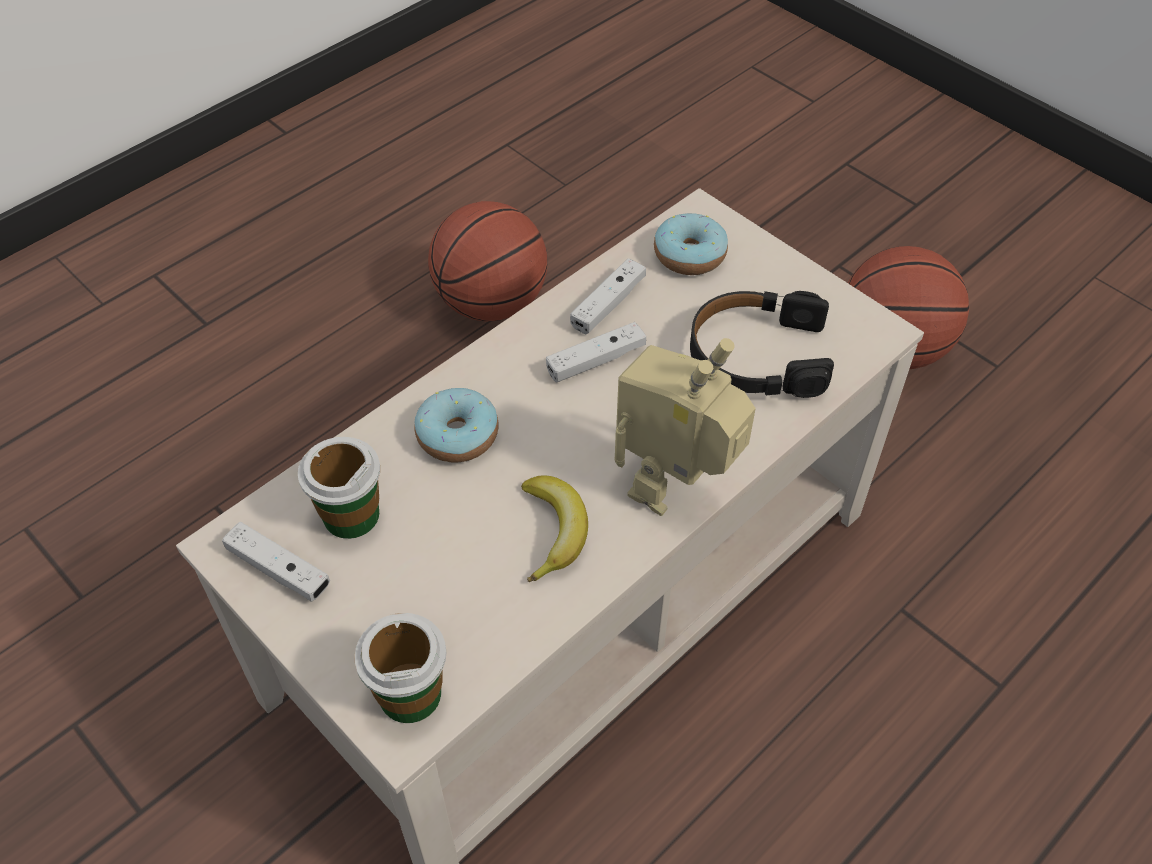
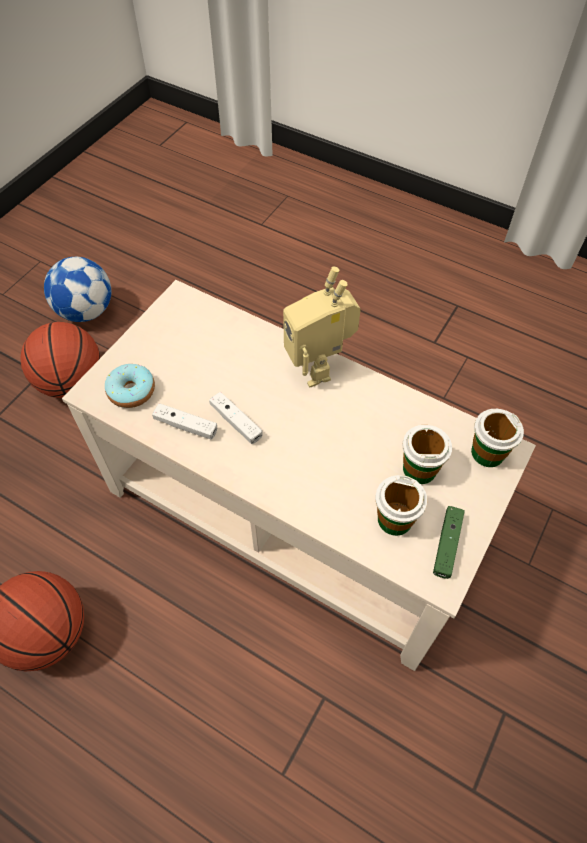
camera: 105 degrees left, 5 degrees up
white game controller [222,522,330,602] -> green game controller [433,506,465,579]
donut [414,388,499,463] -> none
banana [521,475,588,582] -> none
toy robot [614,338,756,516] -> toy robot turned 45 degrees clockwise [283,267,361,387]
black headphones [690,291,834,398] -> none
none -> football [44,257,111,322]
none -> cup [402,425,452,484]

